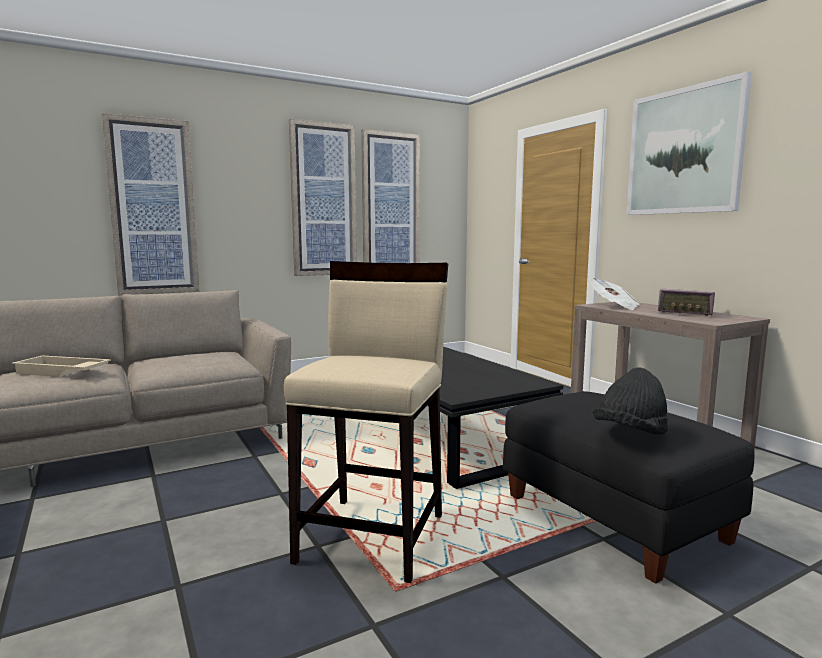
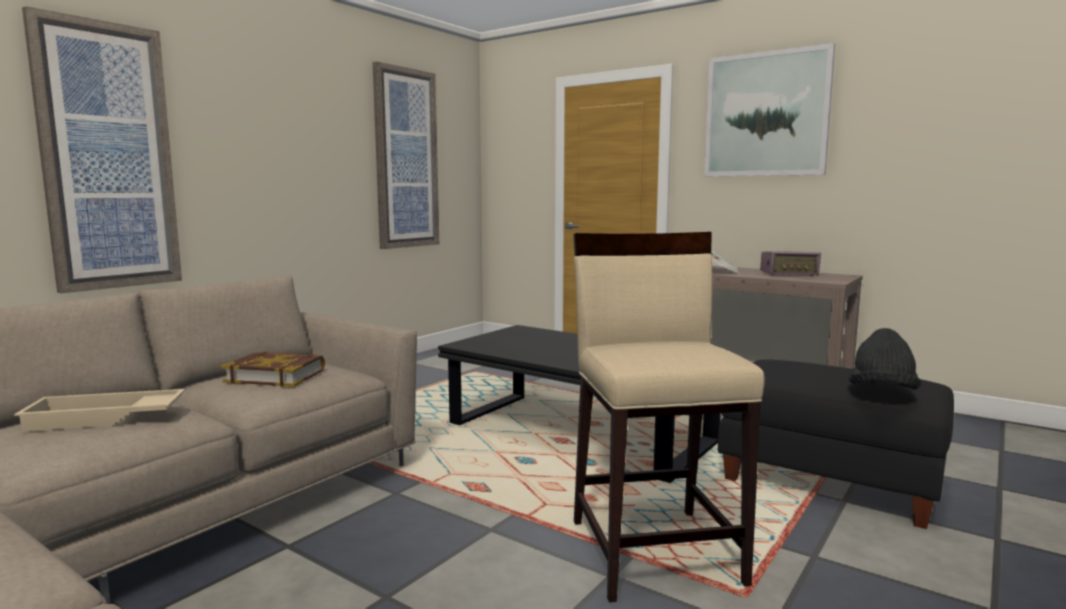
camera: 25 degrees left, 0 degrees up
picture [289,119,357,276] -> none
none -> book [221,352,325,387]

